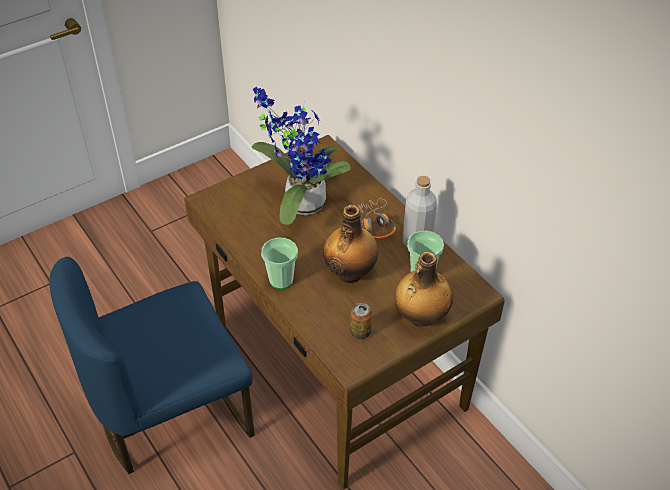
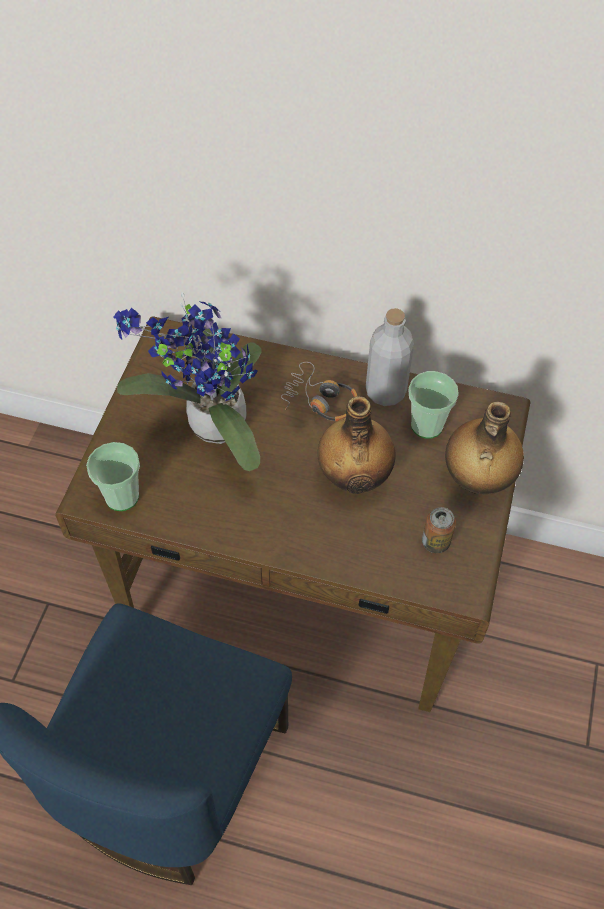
camera: 40 degrees left, 10 degrees up
cup [261,238,298,289] -> cup moved to [86,442,140,511]

